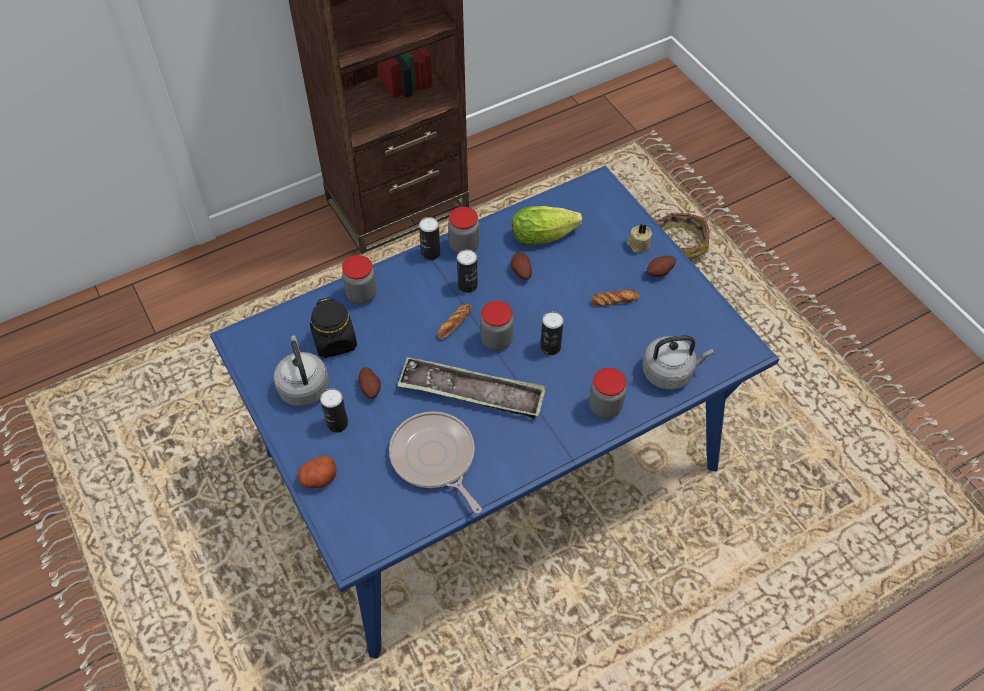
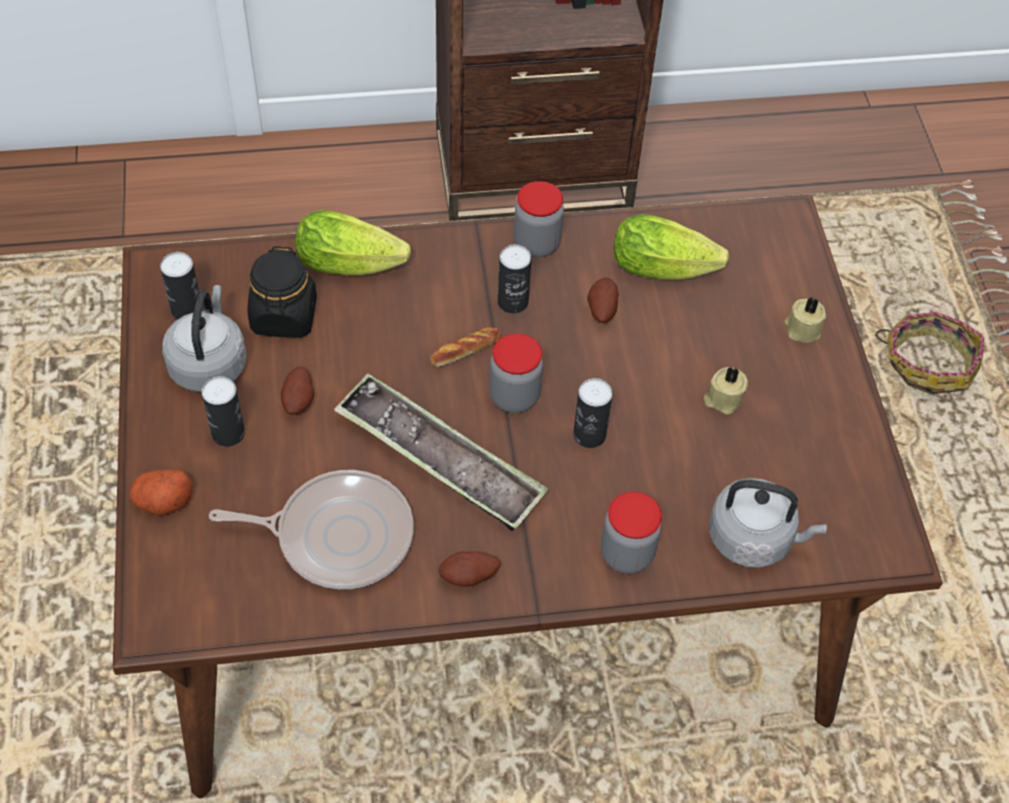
camera: 20 degrees right, 0 degrees up
blue dining table [210,166,779,659] -> brown dining table [113,195,943,799]
jar [342,255,377,304] -> lettuce [296,210,411,275]
frying pan [389,411,482,514] -> frying pan turned 105 degrees clockwise [209,470,414,589]
can [419,217,440,260] -> can moved to [160,252,203,320]
bread [591,290,639,306] -> beige candle [704,366,748,415]
potato [647,256,676,277] -> potato moved to [438,551,501,587]

